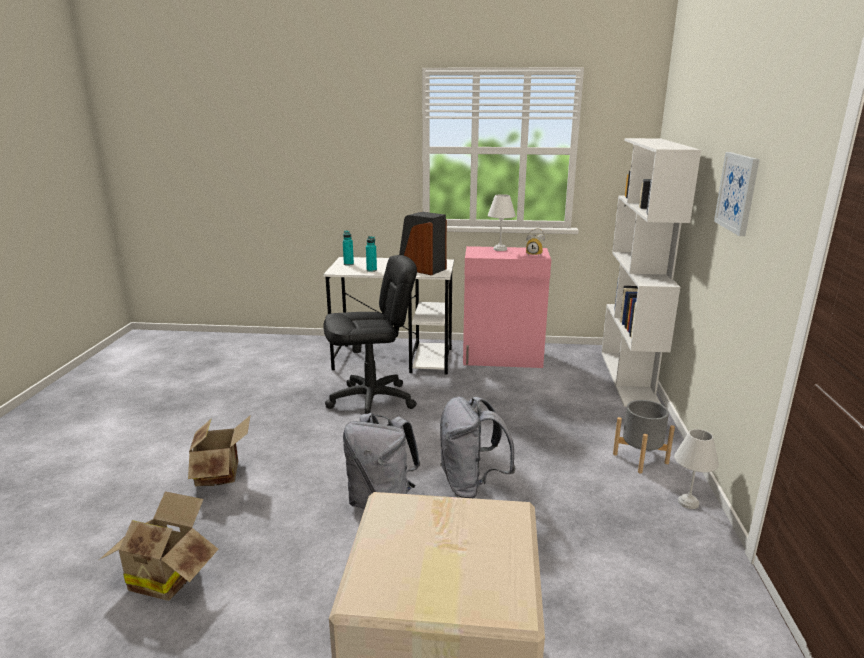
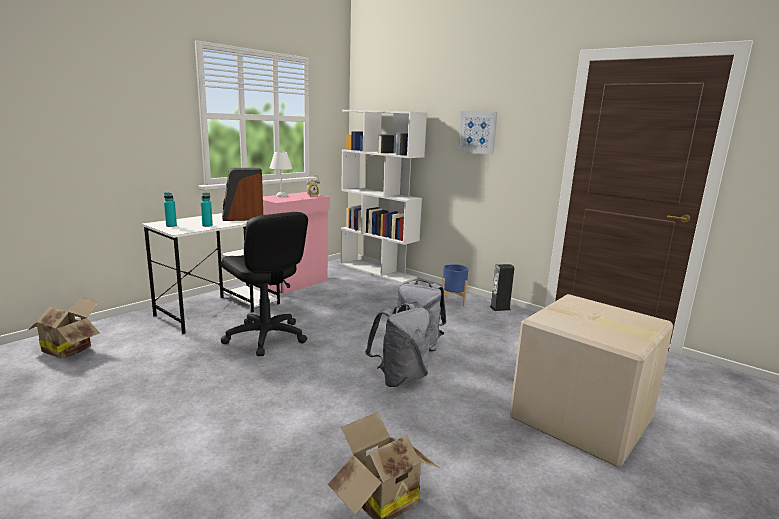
camera: 55 degrees left, 5 degrees down
cardboard box [188,415,251,486] -> cardboard box moved to [28,297,100,359]
black office chair [323,255,417,414] -> black office chair turned 120 degrees clockwise [221,212,308,356]
grey planter [613,400,675,473] -> blue planter [442,264,468,306]
white table lamp [674,429,719,509] -> speaker [490,264,514,311]

